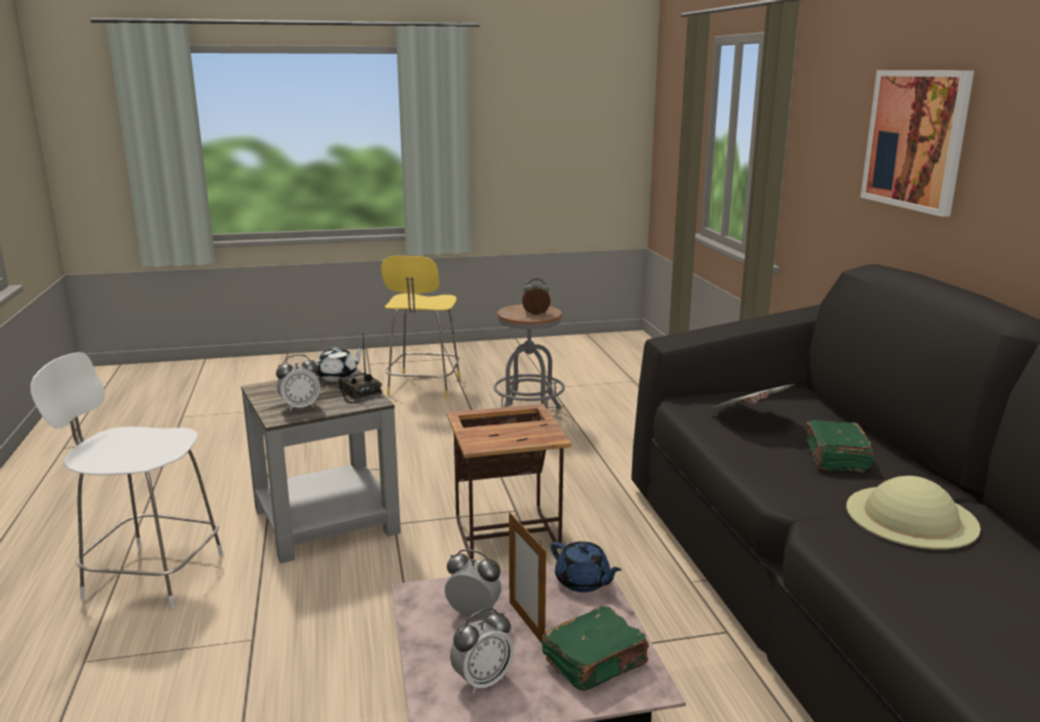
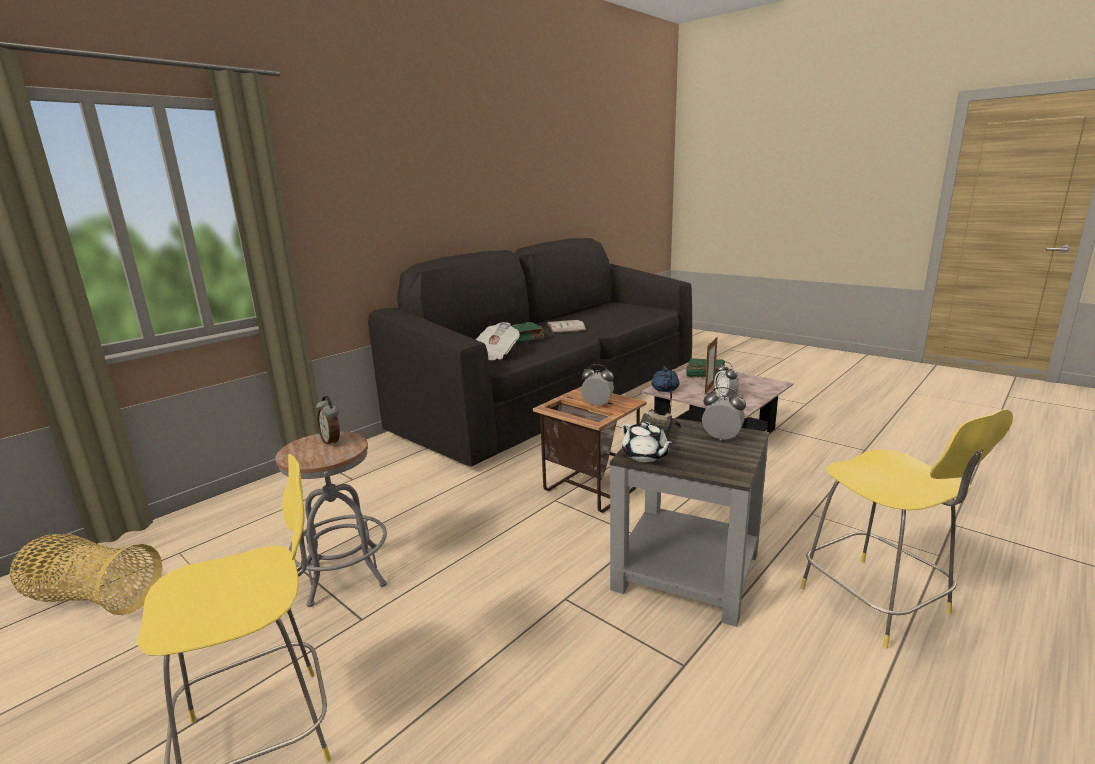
camera: 125 degrees left, 0 degrees up
white stool [30,352,223,609] -> yellow stool [800,409,1013,649]
white teapot [311,347,363,382] -> white teapot turned 135 degrees counterclockwise [622,422,674,462]
alarm clock [450,608,514,694] -> alarm clock moved to [581,364,614,407]
beige hat [846,476,981,549] -> white book [547,320,587,333]
picture [861,70,974,217] -> none
none -> basket [10,534,162,615]

